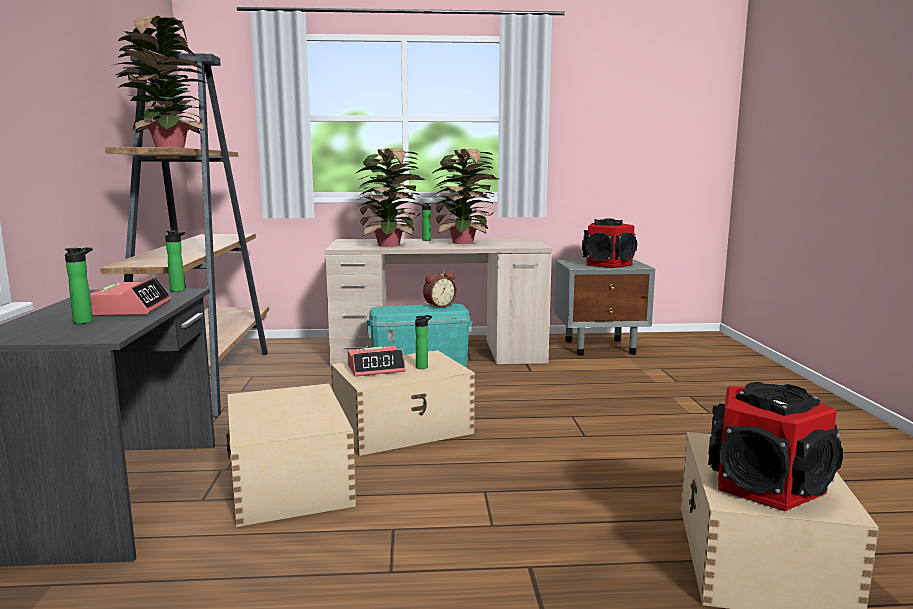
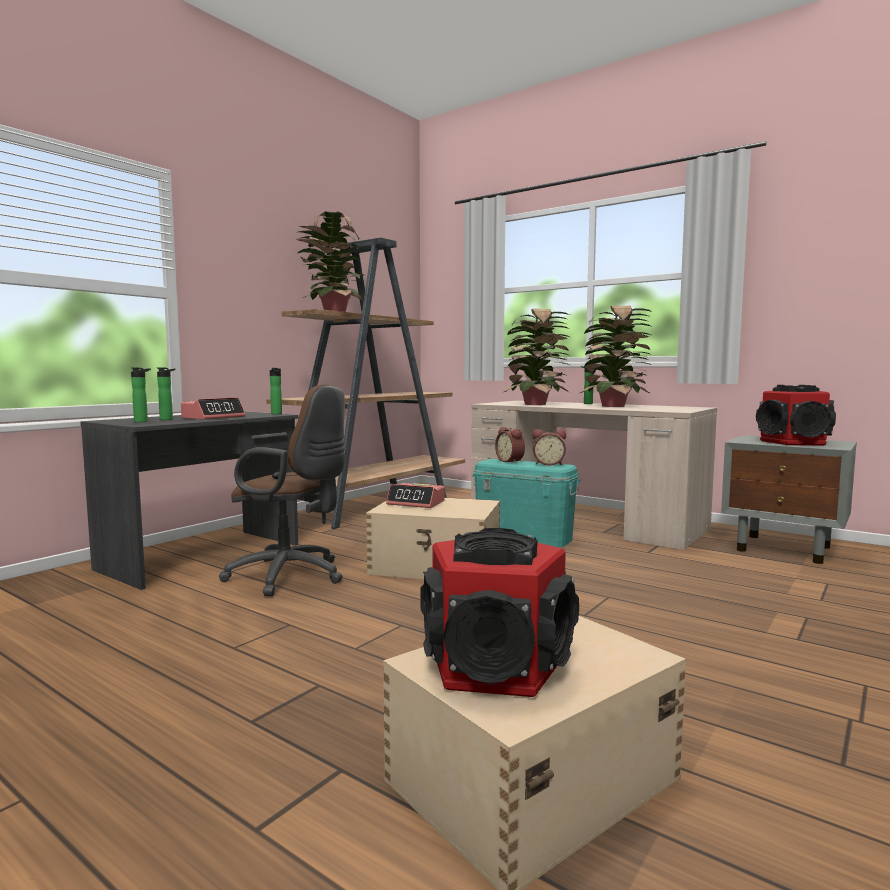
camera: 40 degrees right, 5 degrees down
beige storage box [226,383,356,527] -> brown office chair [219,384,345,596]
bottle [415,315,432,369] -> bottle moved to [131,367,151,422]
none -> alarm clock [495,427,525,464]

